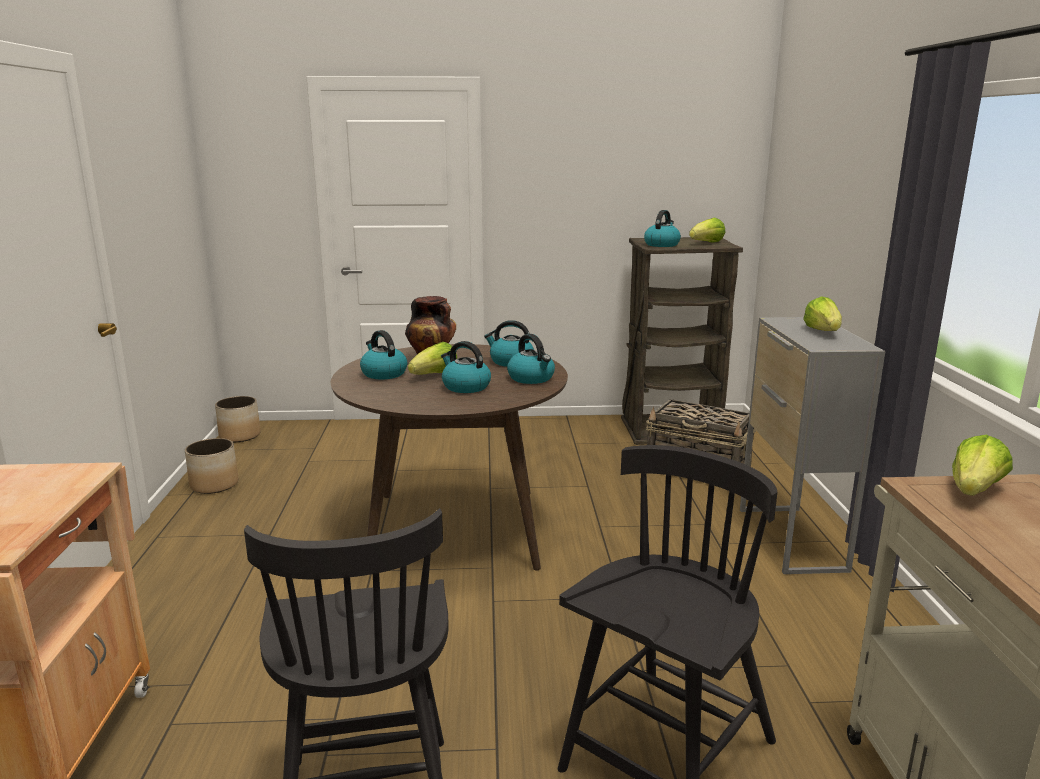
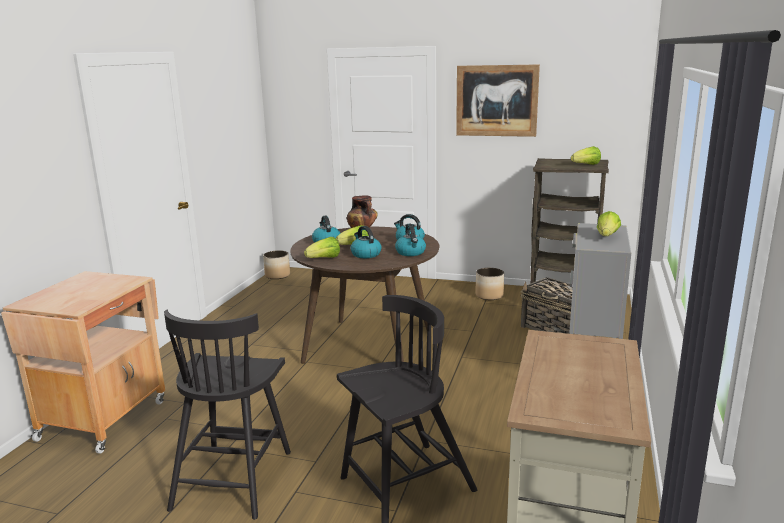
camera: 20 degrees right, 0 degrees up
planter [185,438,238,494] -> planter moved to [475,268,504,300]
kettle [644,210,681,247] -> none
lettuce [952,435,1013,496] -> lettuce moved to [304,237,340,258]
none -> picture [456,64,540,137]

